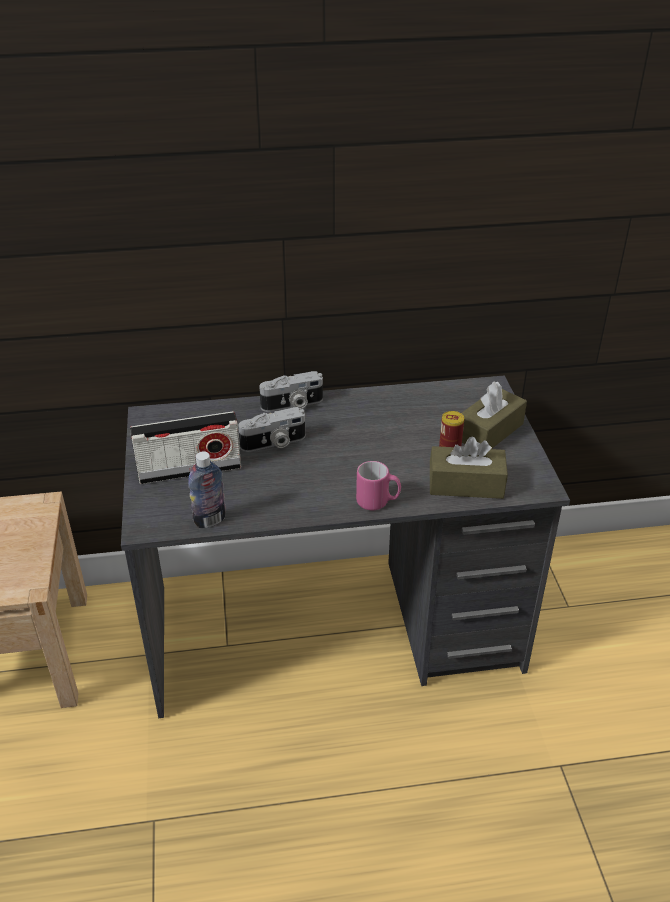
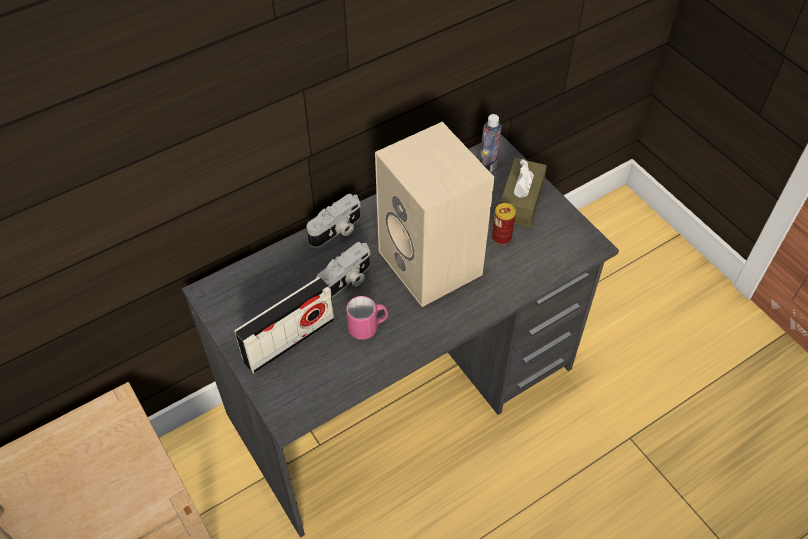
camera: 25 degrees left, 15 degrees up
bottle [188,451,226,528] -> bottle moved to [480,114,502,172]
pink mug [356,461,401,511] -> pink mug moved to [346,296,388,340]
brown tissue box [430,437,508,499] -> none
none -> beige speaker [375,122,494,307]

